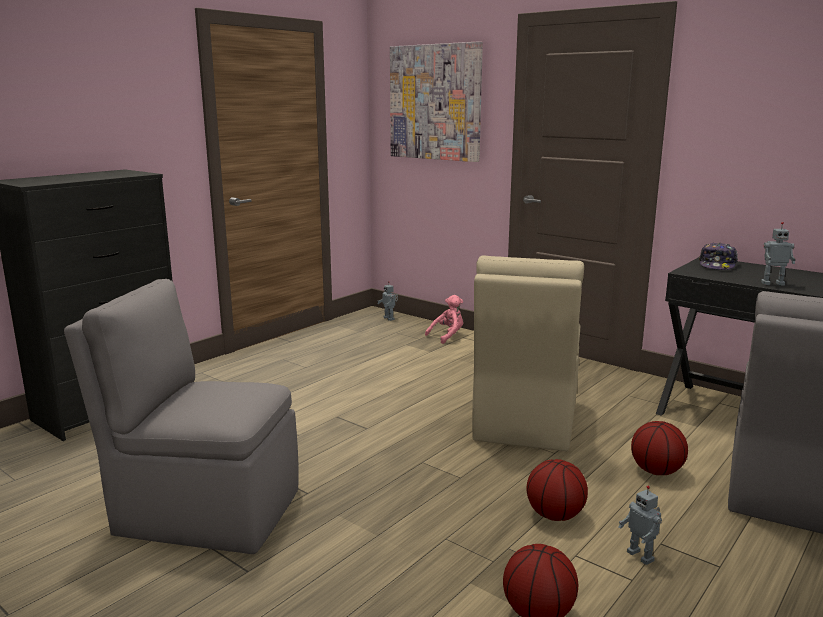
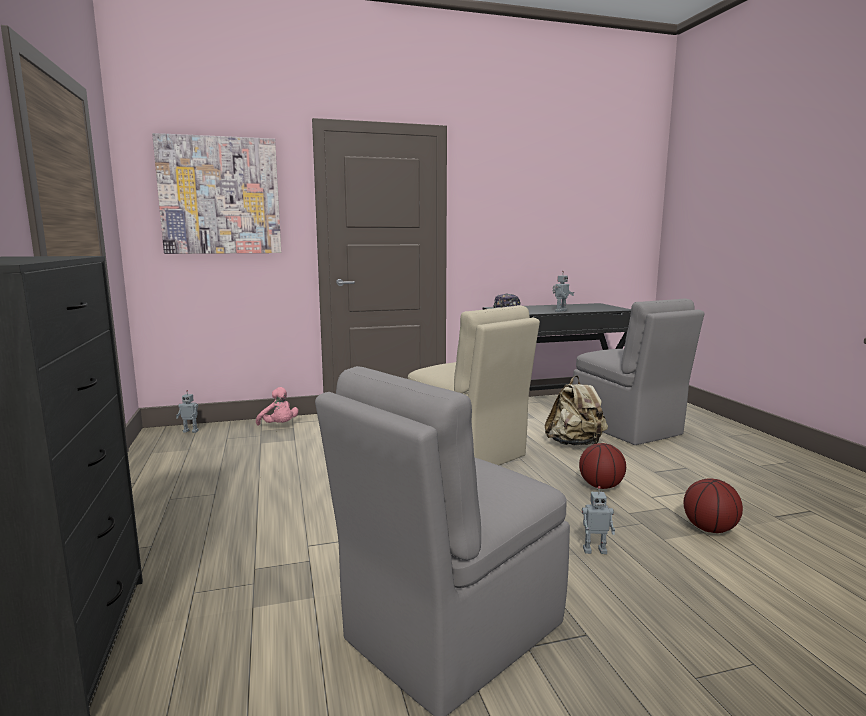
camera: 55 degrees left, 5 degrees down
pink plush toy [425,295,463,344] -> pink plush toy turned 135 degrees clockwise [256,387,298,425]
toy robot [618,486,662,565] -> toy robot moved to [582,486,615,554]
basketball [631,421,688,475] -> beige backpack [545,375,608,445]

